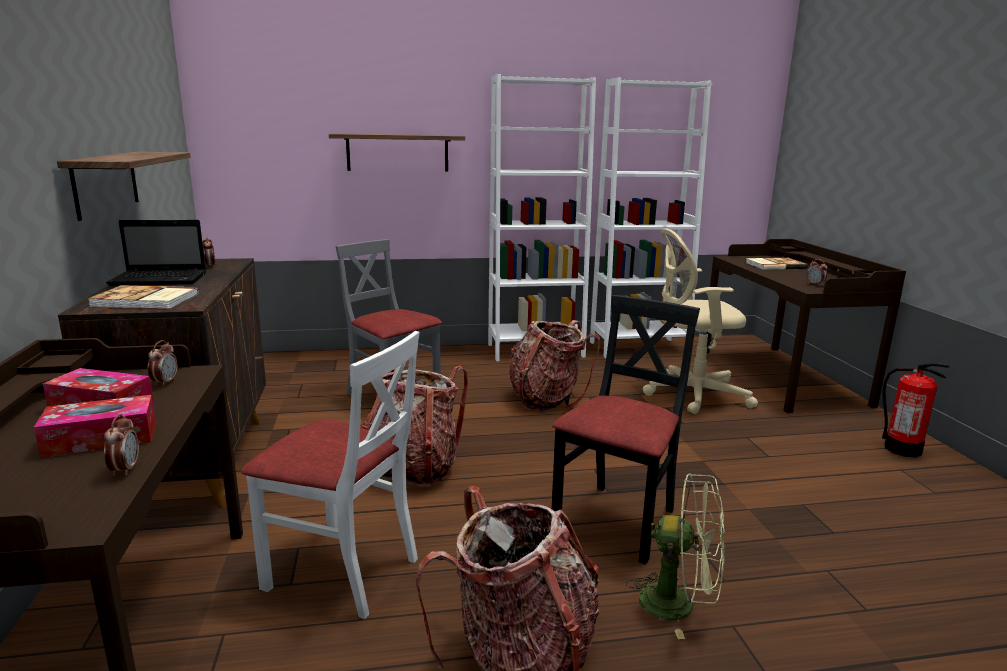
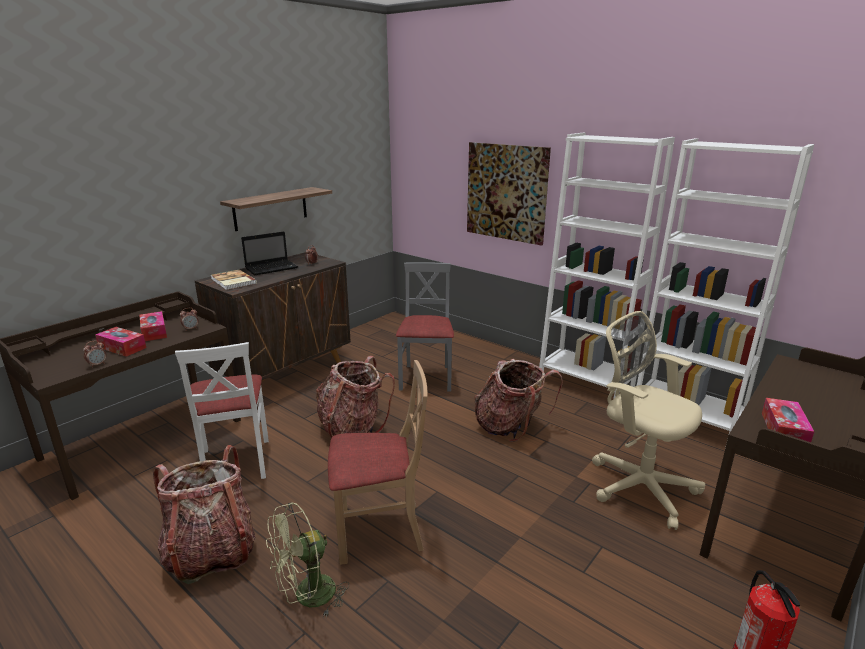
camera: 50 degrees right, 5 degrees up
laptop [106,220,206,286] -> laptop turned 75 degrees counterclockwise [241,231,298,276]
shelf [329,133,465,172] -> picture [467,142,551,246]
black chair [552,294,700,565] -> beige chair [328,360,427,565]
green fan [626,473,725,639] -> green fan turned 75 degrees clockwise [266,502,349,618]
book [746,258,808,270] -> none
alarm clock [807,259,828,286] -> tissue box [762,398,814,442]

